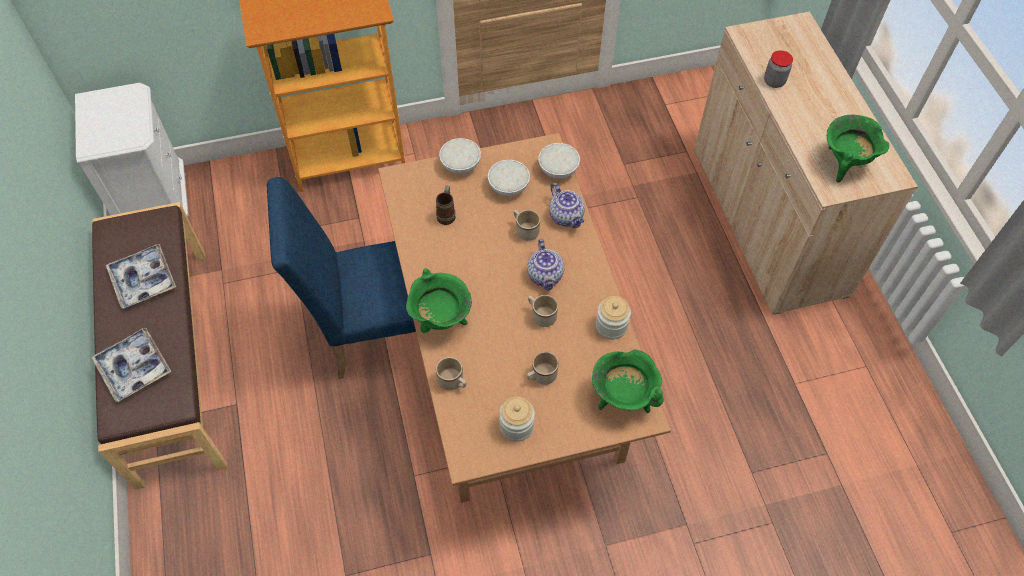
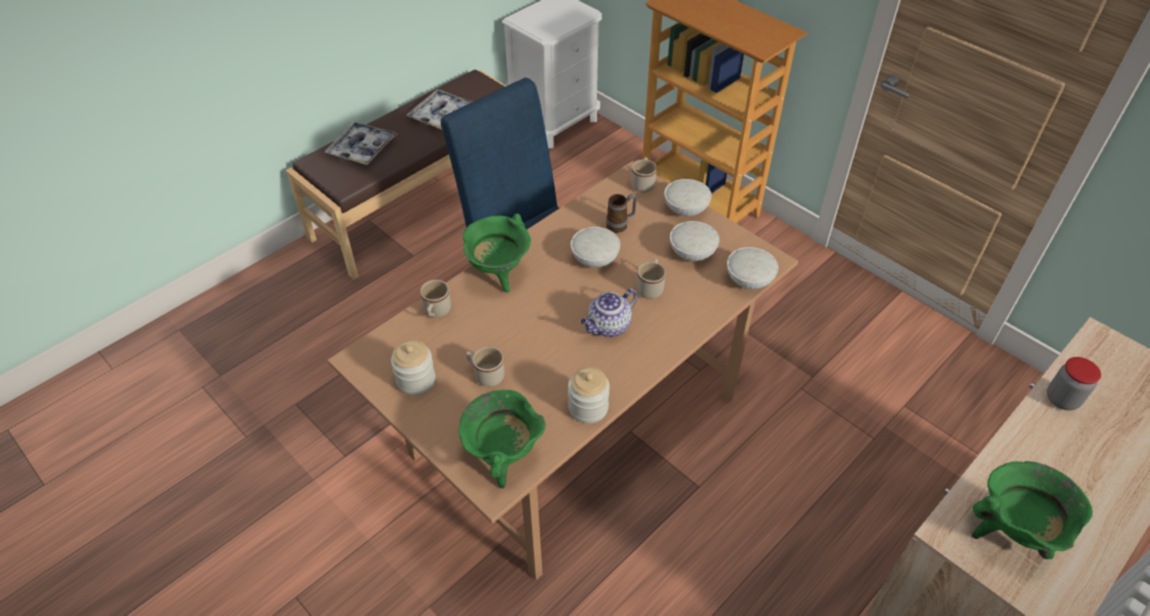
camera: 60 degrees right, 10 degrees down
beige mug [528,295,558,327] -> beige mug moved to [631,157,657,193]
teapot [549,183,585,228] -> none
none -> white bowl [571,227,620,268]

